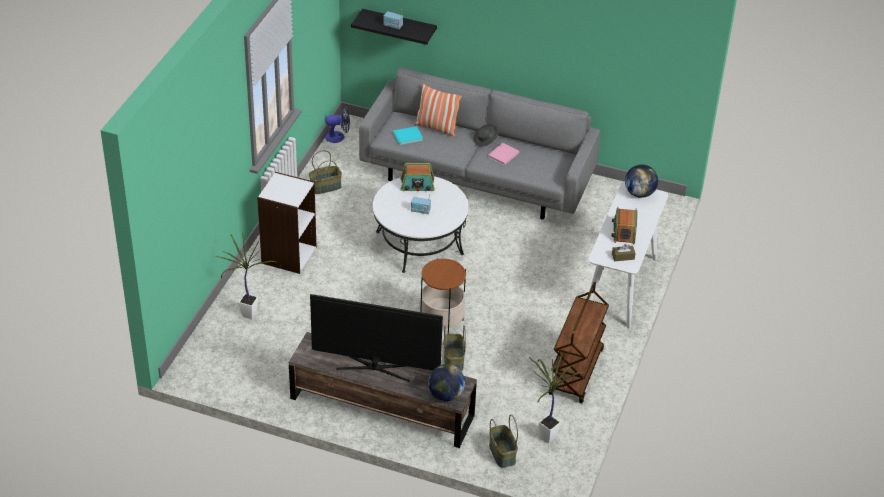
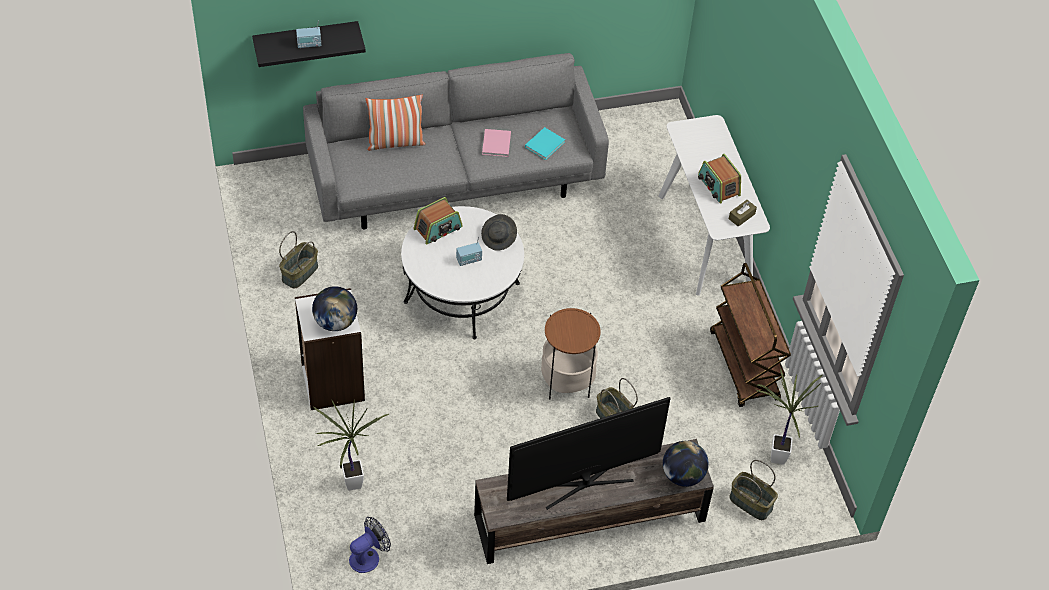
camera: 35 degrees left, 10 degrees up
fan [325,107,350,143] -> fan moved to [349,517,391,573]
turquoise book [393,126,423,145] -> turquoise book moved to [525,127,565,160]
grey hat [473,124,499,146] -> grey hat moved to [481,214,517,250]
globe [625,165,658,198] -> globe moved to [312,286,357,331]

